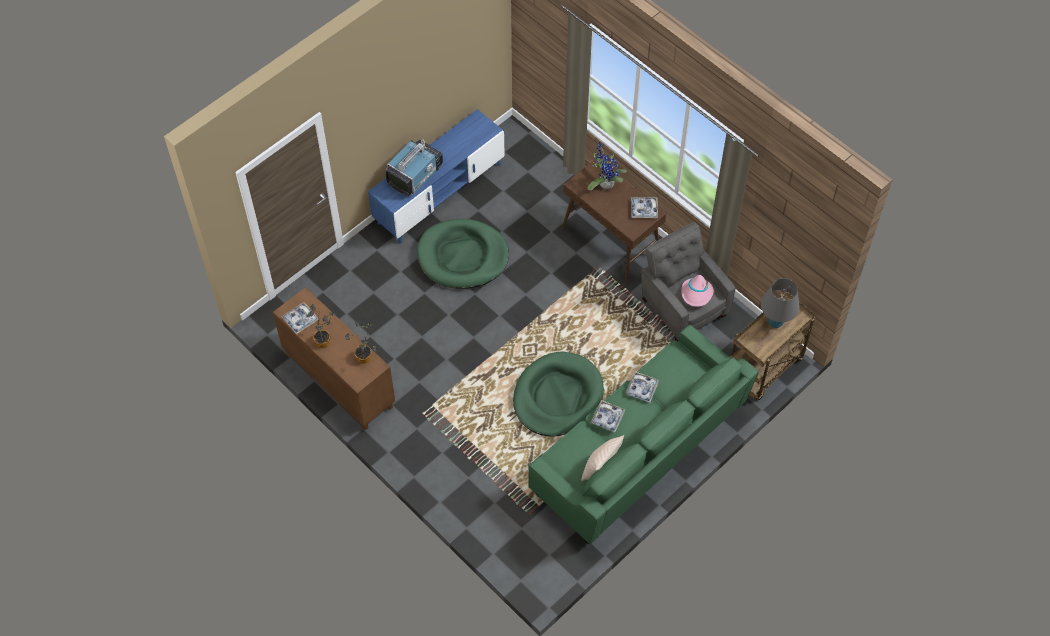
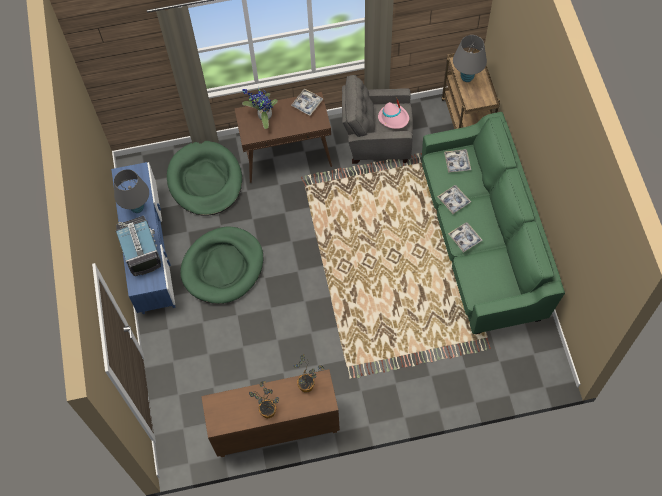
camera: 55 degrees left, 5 degrees up
tray [282,302,319,334] -> tray moved to [444,149,471,173]
green dog bed [513,351,604,436] -> green dog bed moved to [167,141,242,215]
beige pillow [581,435,624,481] -> none
none -> grey table lamp [114,169,149,213]

